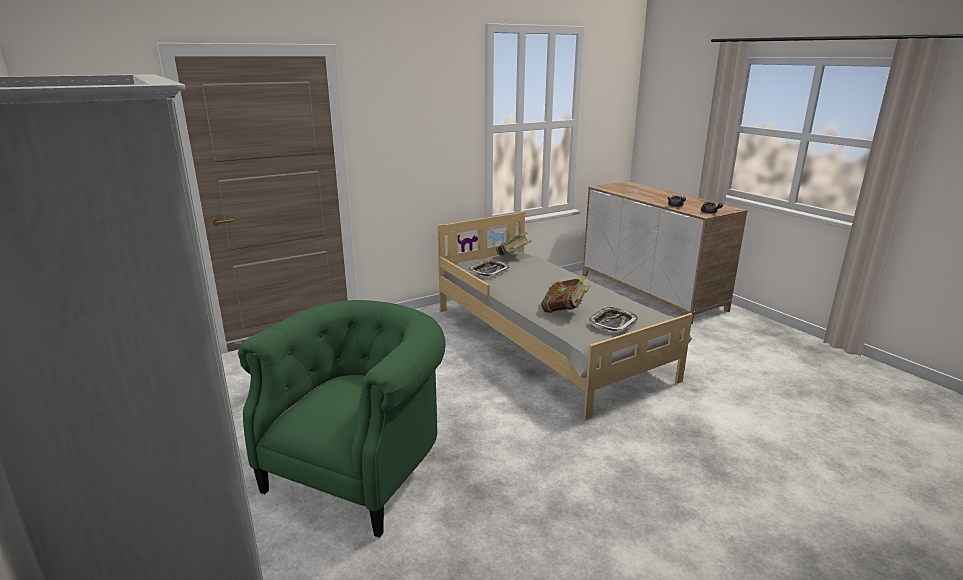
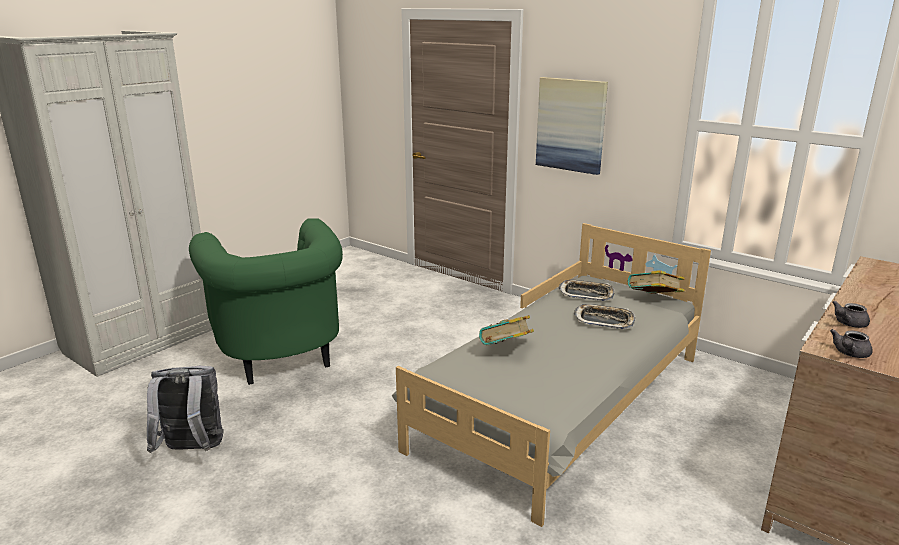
camera: 70 degrees right, 0 degrees up
green armchair [238,300,446,538] -> green armchair turned 60 degrees clockwise [189,218,343,385]
tray [589,306,638,331] -> tray moved to [574,304,636,329]
none -> grey backpack [147,366,224,453]
none -> picture [536,77,608,175]

